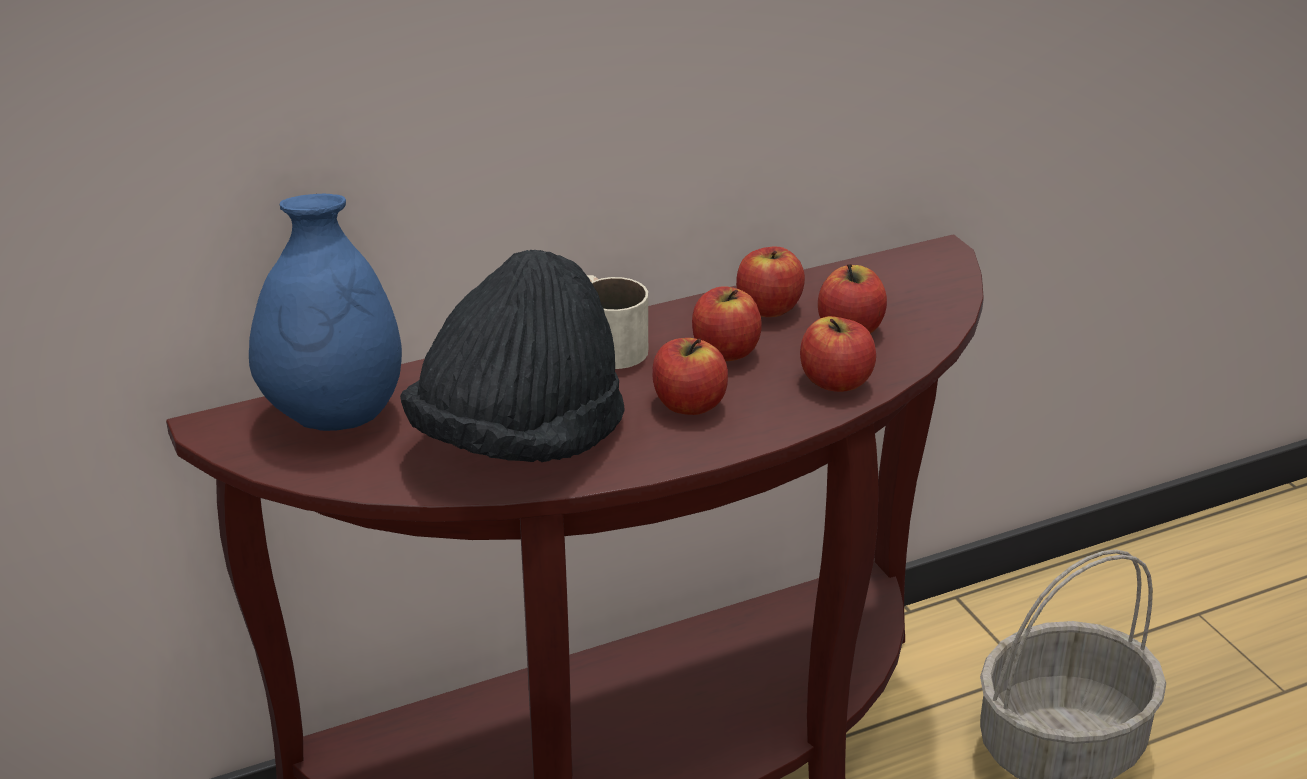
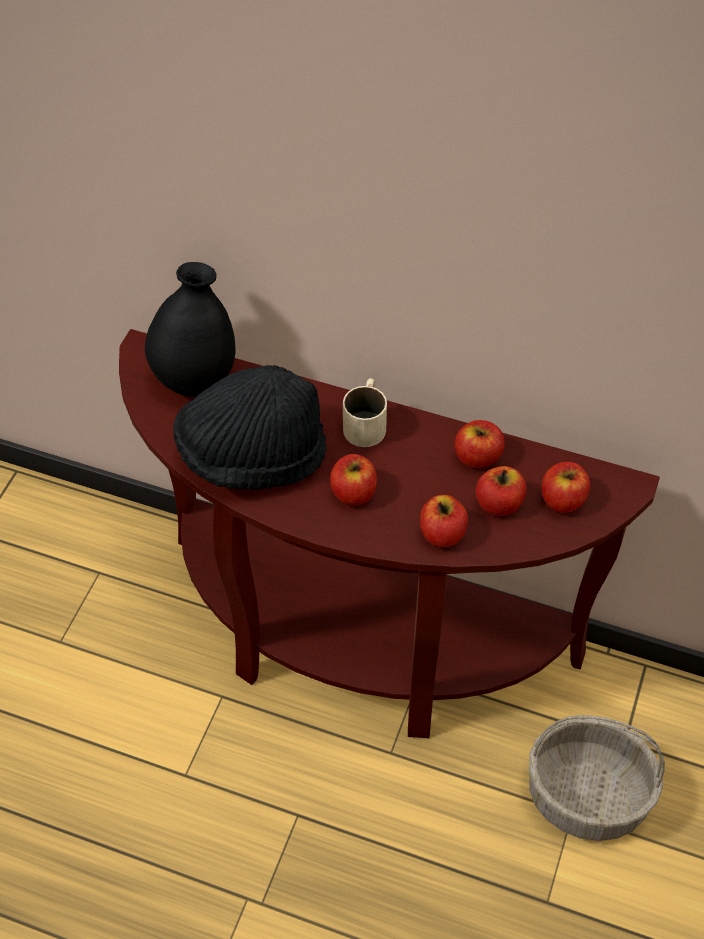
camera: 45 degrees right, 20 degrees up
blue vase [249,194,402,431] -> black vase [145,262,235,397]
apple [692,286,762,361] -> apple moved to [542,462,590,513]

